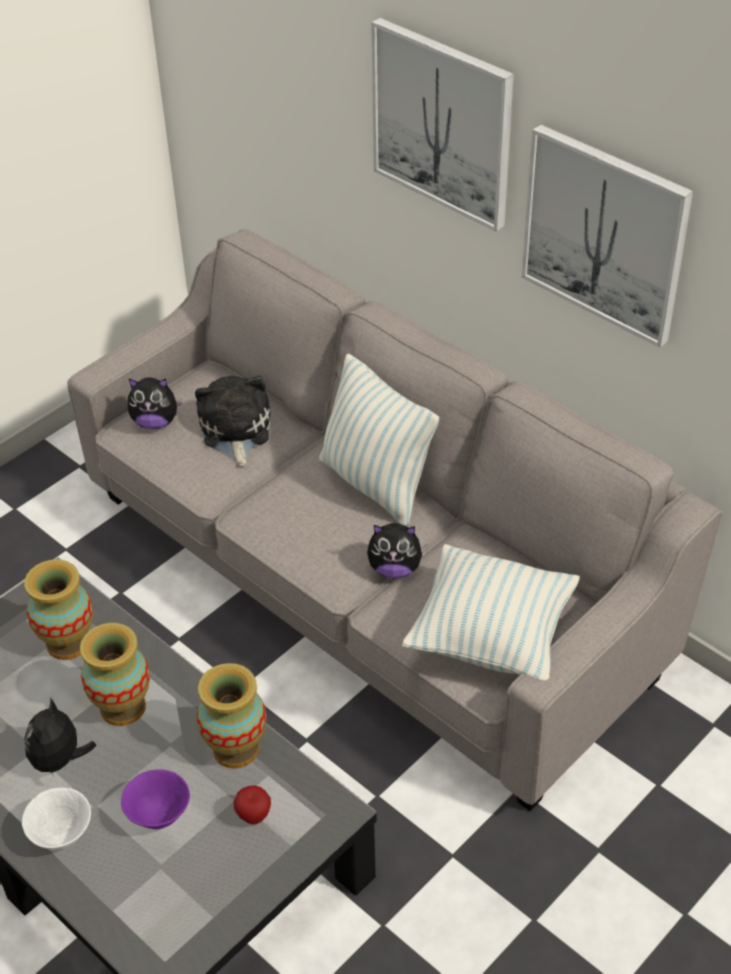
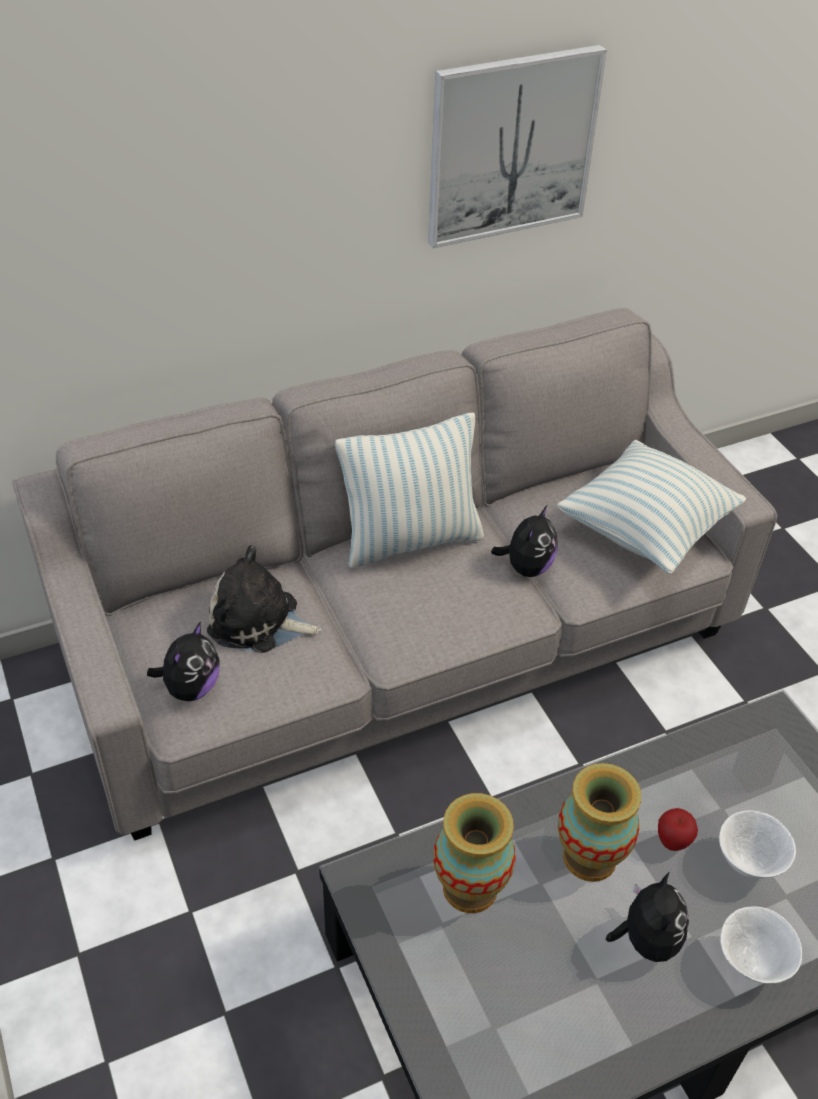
camera: 70 degrees left, 0 degrees up
plush toy [24,697,96,778] -> plush toy turned 120 degrees counterclockwise [606,871,689,962]
purple bowl [121,769,190,829] -> white bowl [719,810,796,879]
vase [197,663,267,768] -> none
apple [234,785,271,824] -> apple moved to [658,808,698,851]
picture [371,18,514,232] -> none

